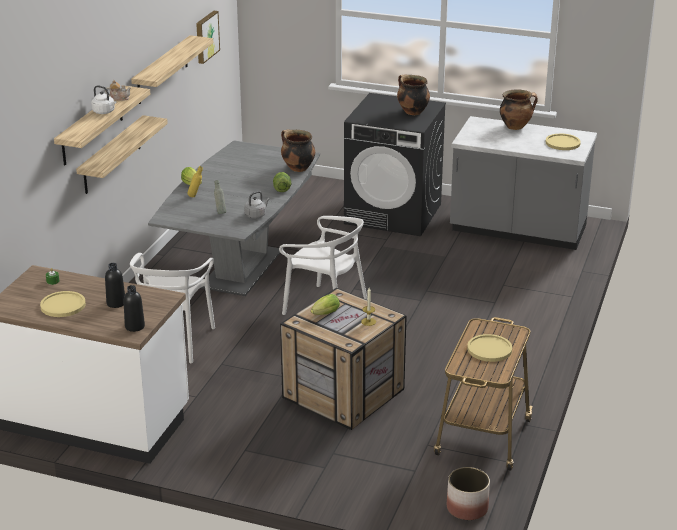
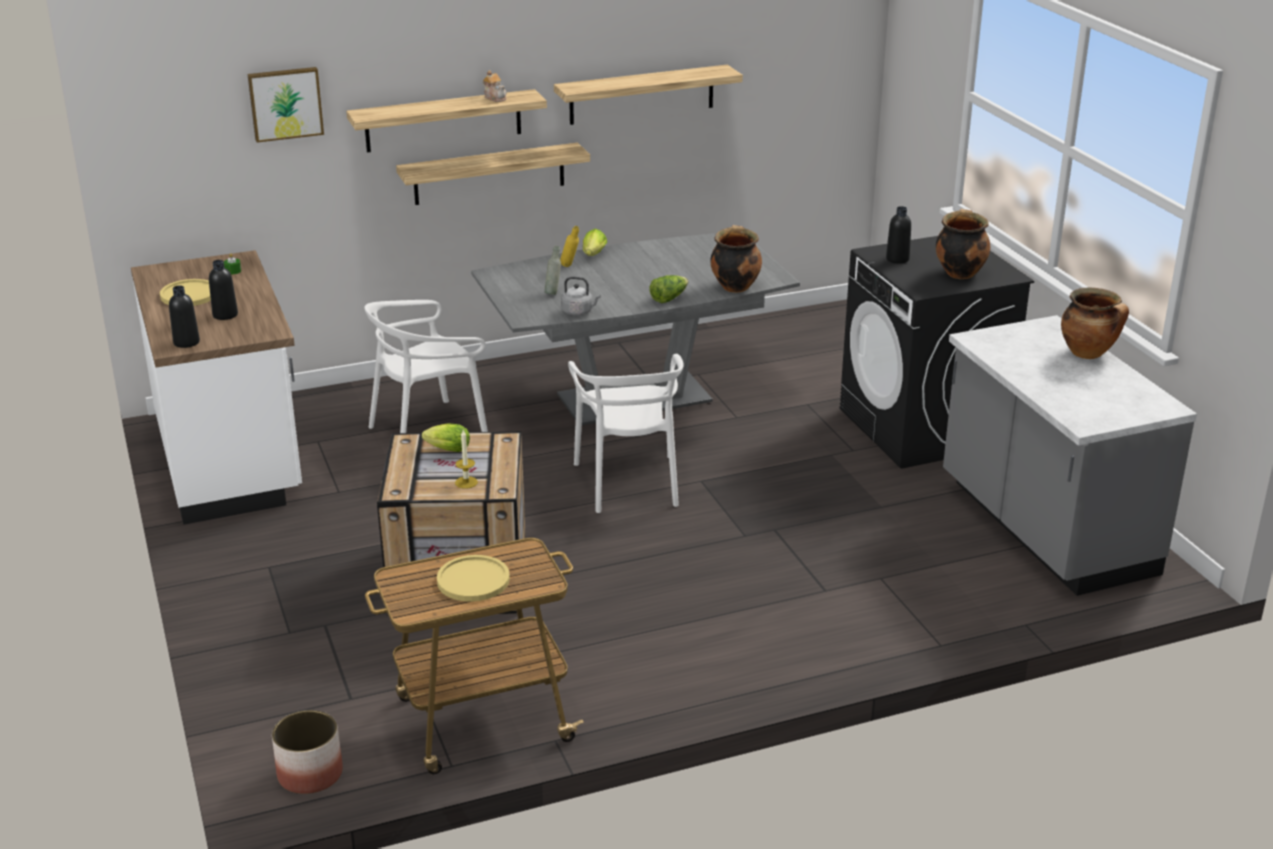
camera: 50 degrees right, 0 degrees up
white kettle [91,85,116,114] -> none
picture [196,11,220,64] -> picture moved to [247,67,324,143]
yellow plate [546,134,581,150] -> none
none -> black bottle [886,206,911,264]

